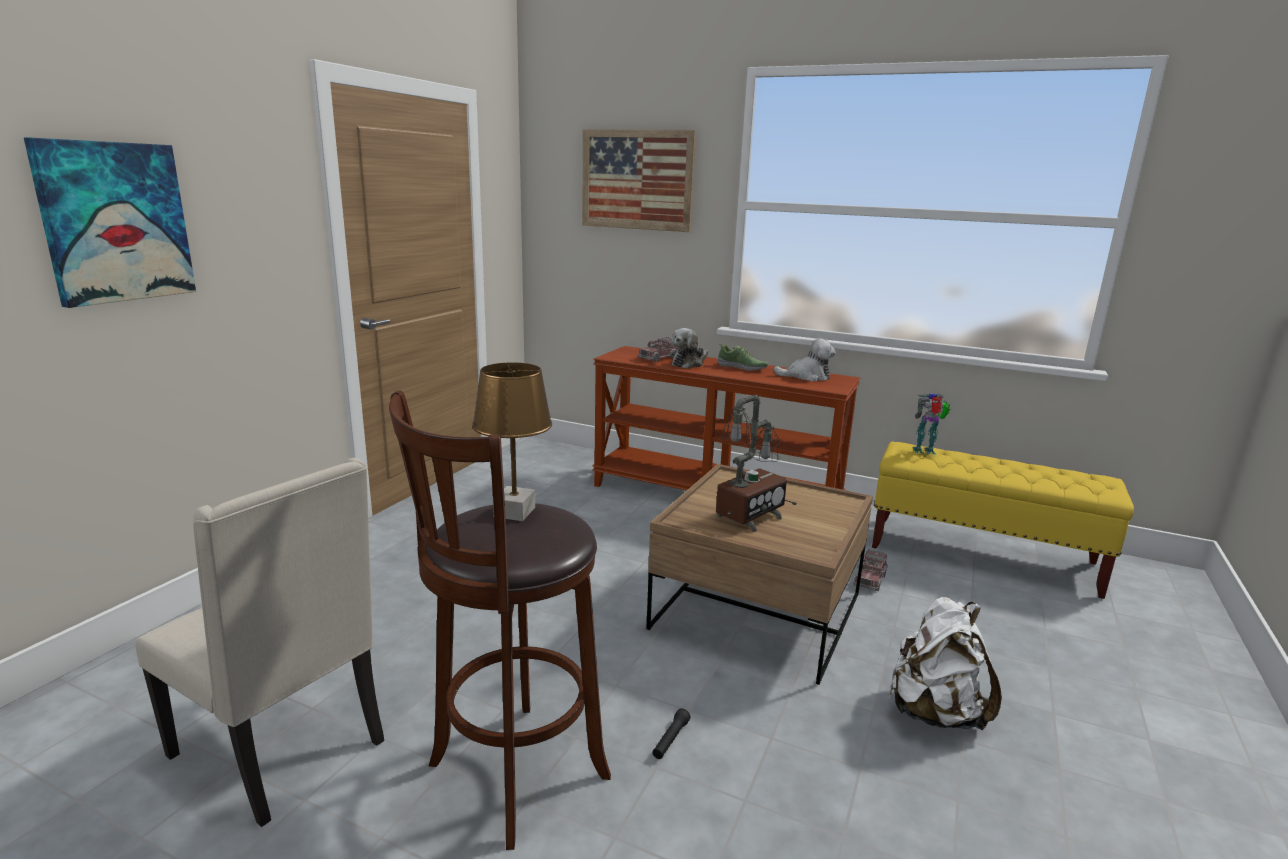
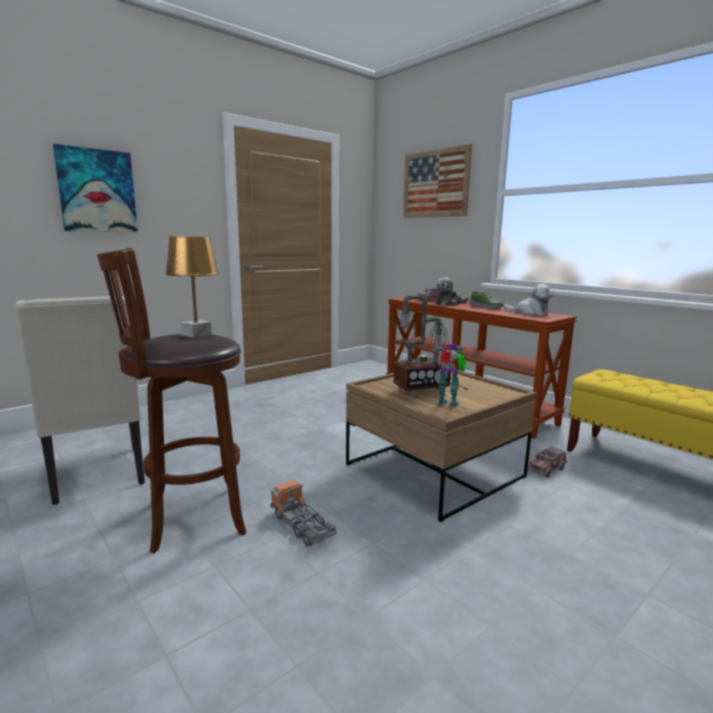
camera: 25 degrees right, 5 degrees down
black flashlight [652,708,690,759] -> toy truck [271,480,337,547]
white backpack [889,597,1002,730] -> none
toy robot [912,393,951,455] -> toy robot moved to [432,343,467,409]

